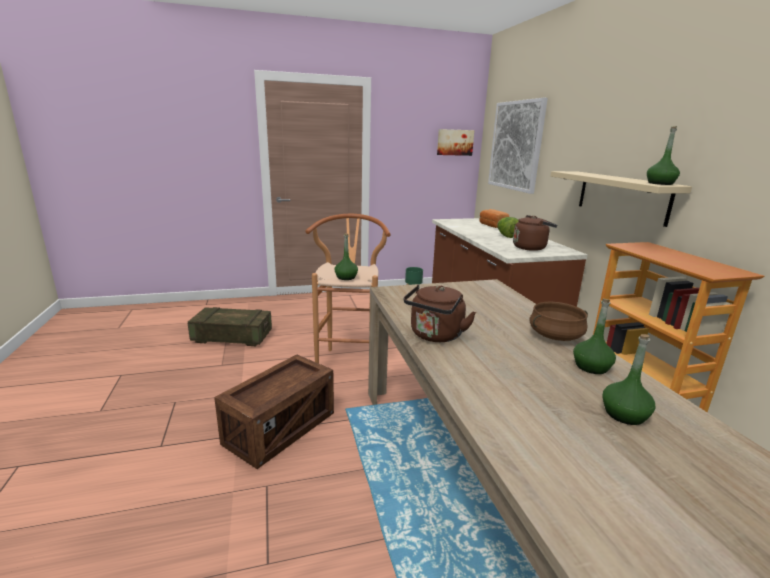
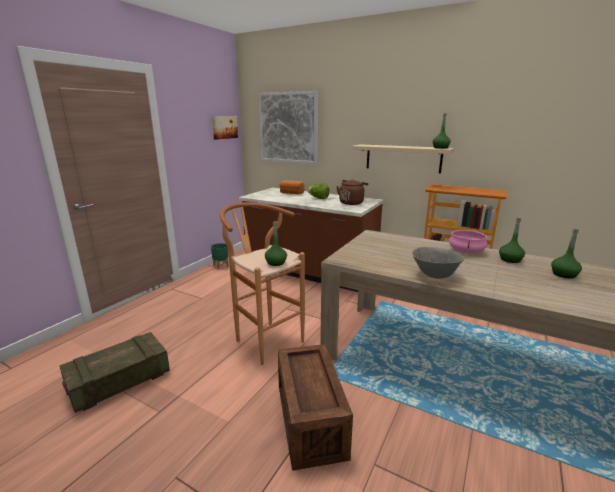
camera: 45 degrees left, 0 degrees up
brown kettle [404,285,476,342] -> grey bowl [412,247,464,279]
brown cooking pot [529,302,588,341] -> pink cooking pot [449,230,487,253]

